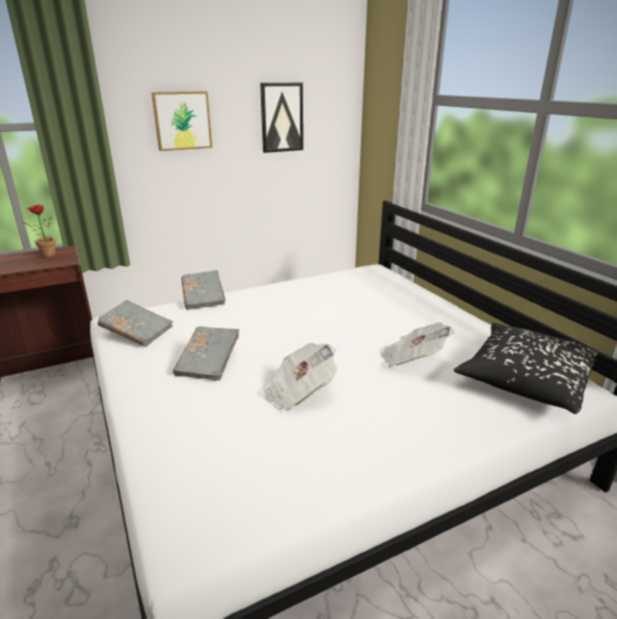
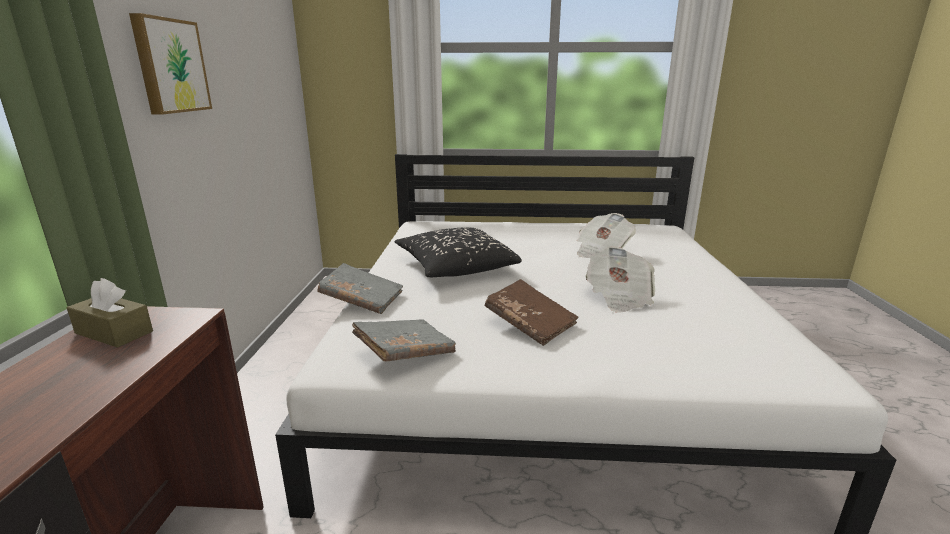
camera: 60 degrees left, 5 degrees down
potted plant [21,205,56,257] -> brown tissue box [67,278,153,348]
grey book [173,327,239,380] -> brown book [485,279,578,346]
picture [260,83,303,153] -> none
black pillow [454,323,599,414] -> black pillow moved to [394,227,522,277]

